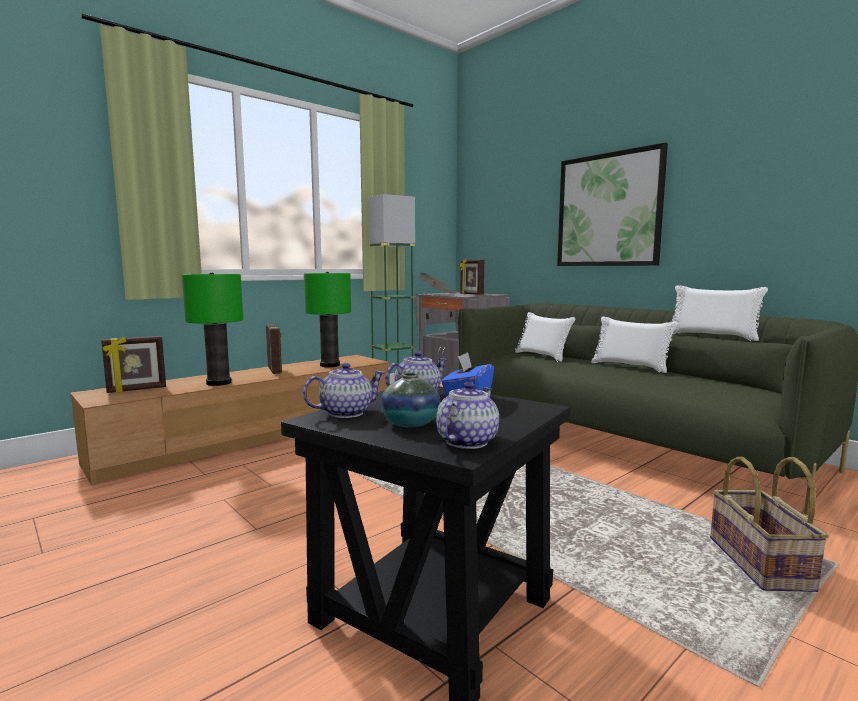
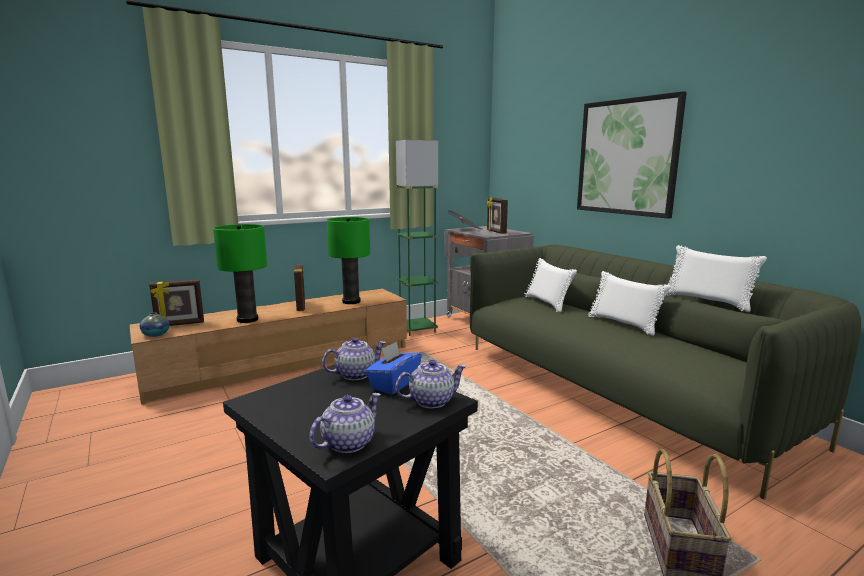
camera: 10 degrees right, 5 degrees up
teapot [303,363,385,418] -> teapot moved to [395,360,467,408]
vase [381,373,440,427] -> vase moved to [140,312,170,337]

